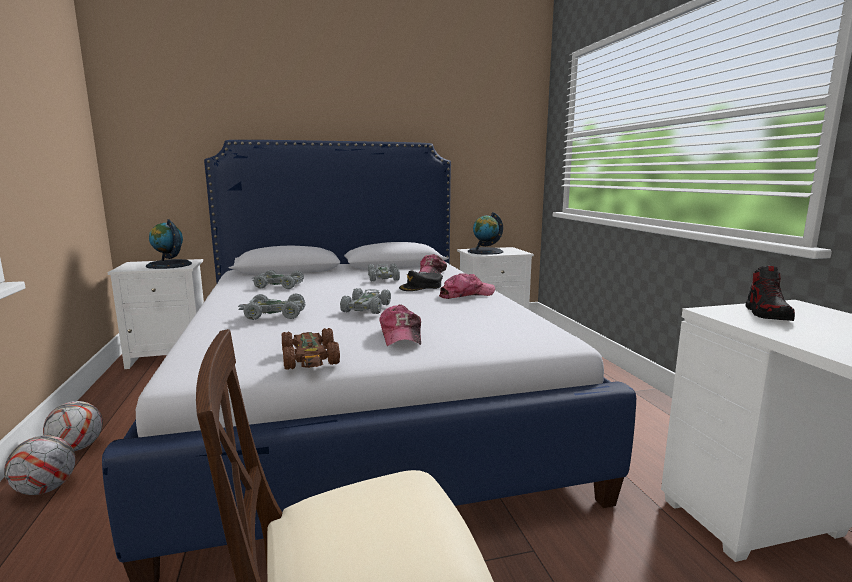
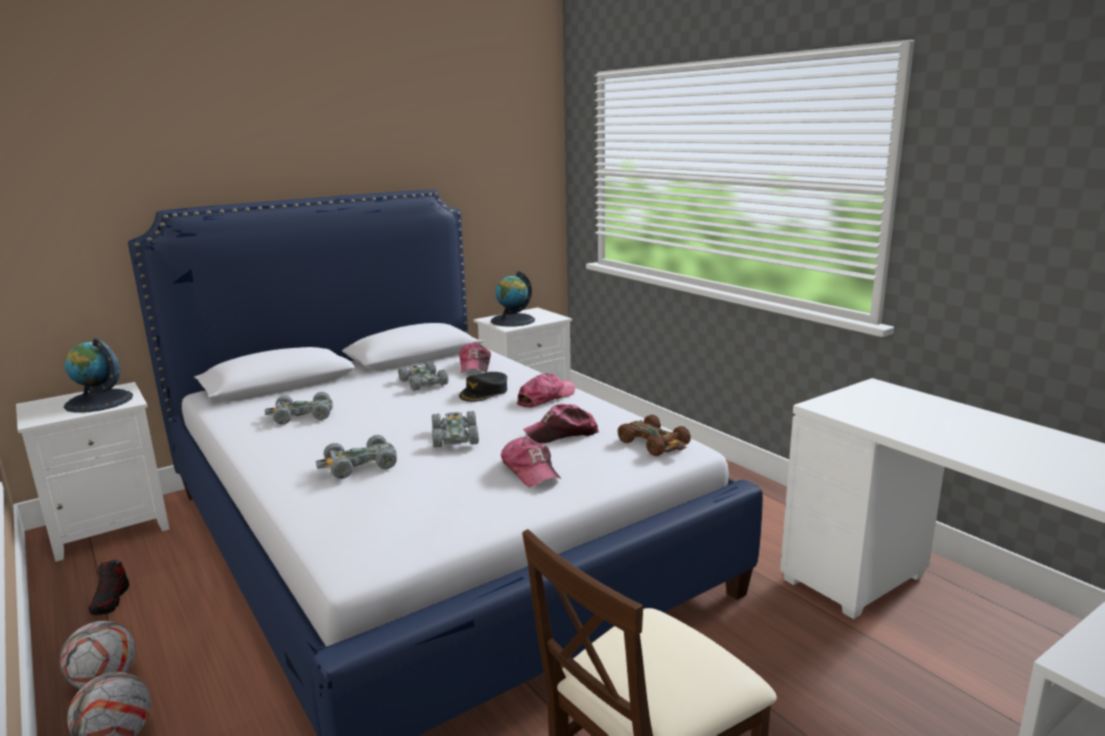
camera: 20 degrees left, 5 degrees up
brown toy car [281,328,340,370] -> brown toy car moved to [618,415,691,456]
shoe [746,266,795,321] -> shoe moved to [88,560,129,615]
none -> cap [523,404,599,443]

